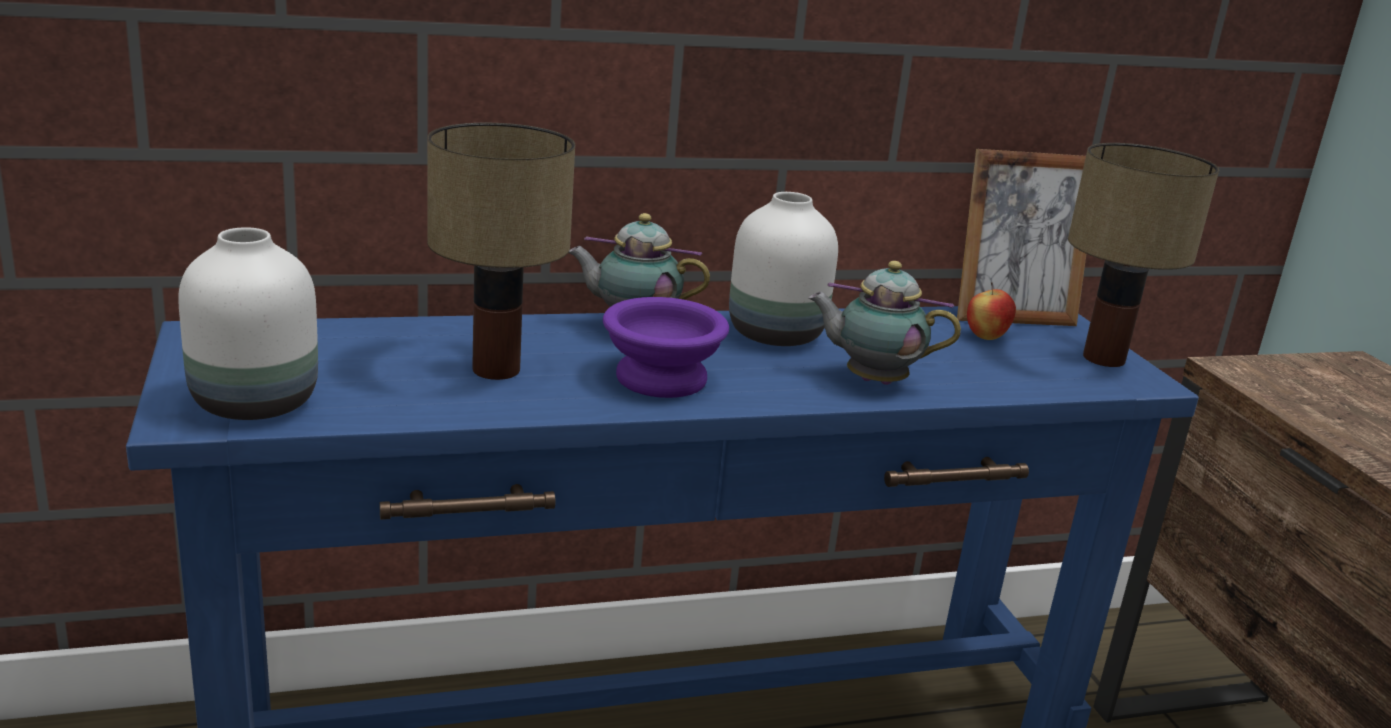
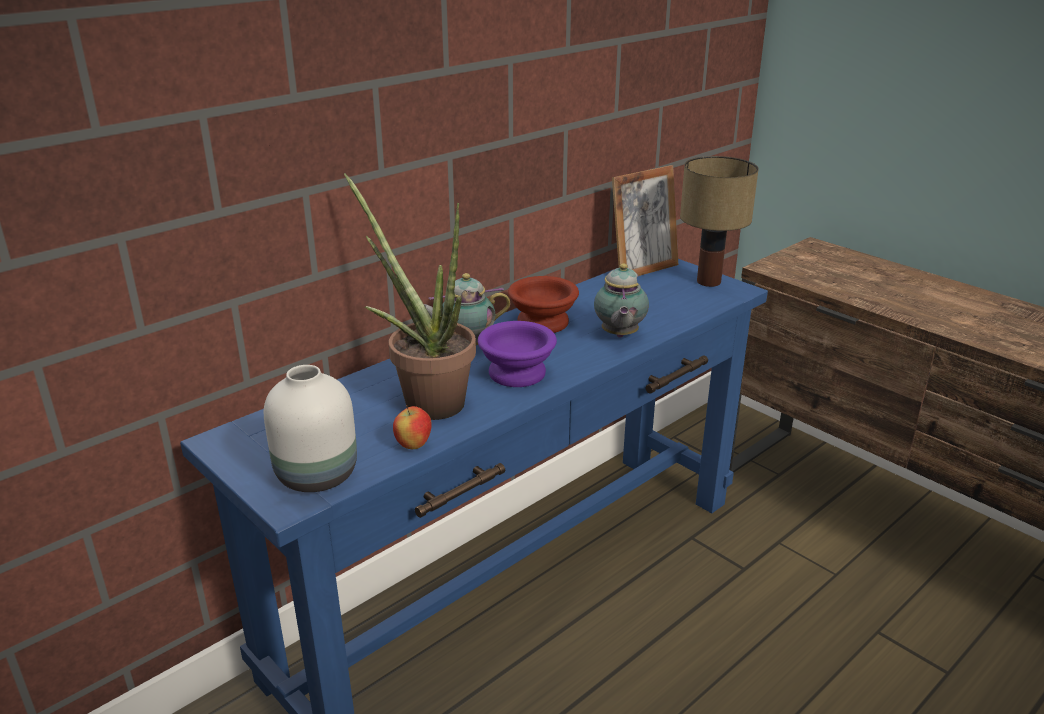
camera: 25 degrees left, 5 degrees up
table lamp [427,123,575,380] -> potted plant [344,173,476,420]
white vase [729,192,838,346] -> brown bowl [508,276,579,333]
teapot [808,261,961,385] -> teapot turned 75 degrees counterclockwise [594,263,649,338]
apple [967,282,1016,340] -> apple moved to [393,405,432,449]

